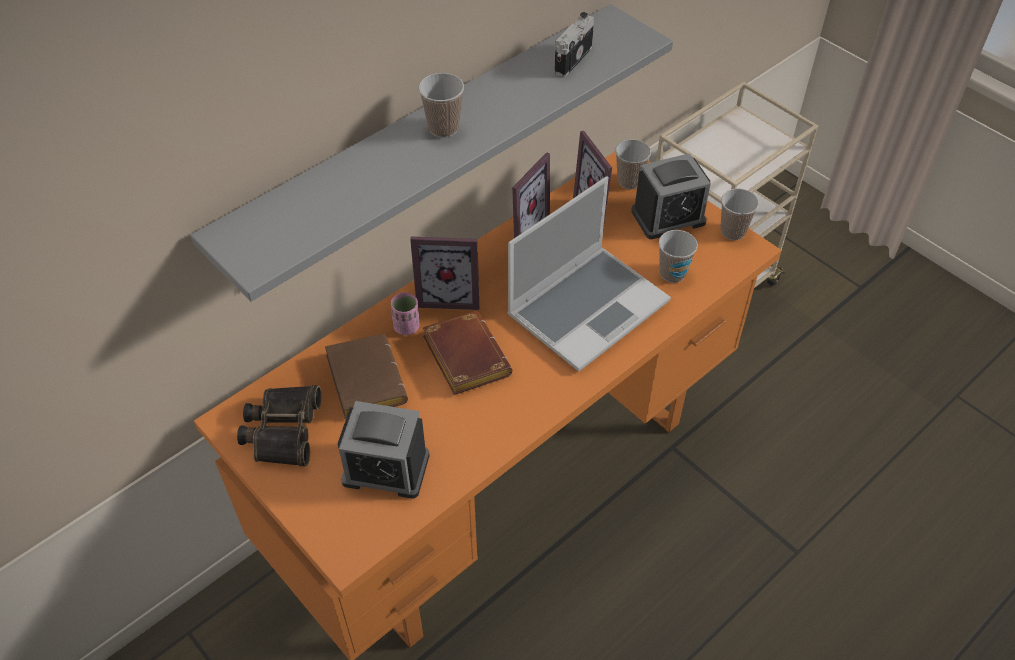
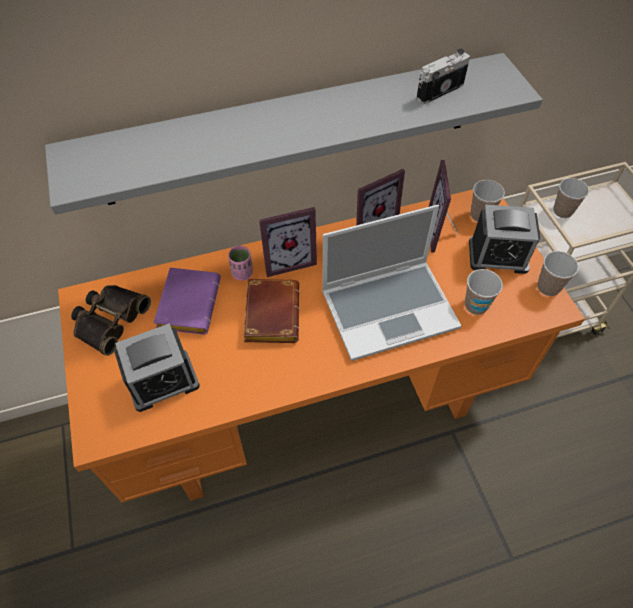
camera: 25 degrees right, 5 degrees up
brown book [325,334,408,419] -> purple book [153,268,221,335]
alarm clock [338,401,430,499] -> alarm clock turned 60 degrees counterclockwise [114,323,200,412]
picture frame [410,237,479,310] -> picture frame turned 45 degrees counterclockwise [259,207,317,277]
cup [418,73,464,138] -> cup moved to [554,178,589,218]

